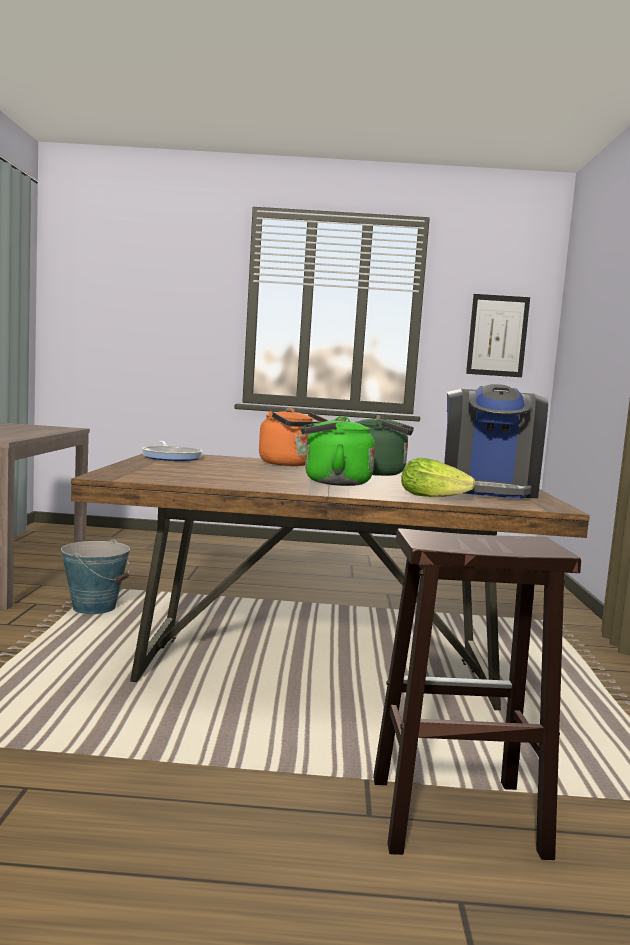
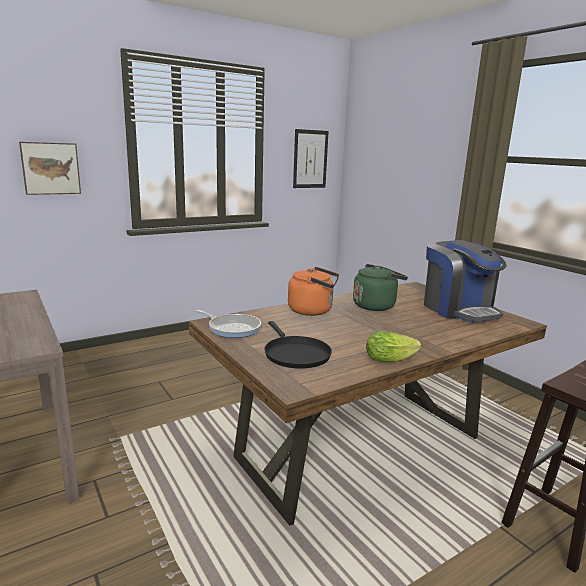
camera: 35 degrees left, 10 degrees up
bucket [61,539,130,614] -> none
green kettle [301,416,375,486] -> none
lettuce [401,458,475,497] -> lettuce moved to [366,331,421,362]
none -> picture [19,142,81,195]
none -> black frying pan [264,321,332,369]

